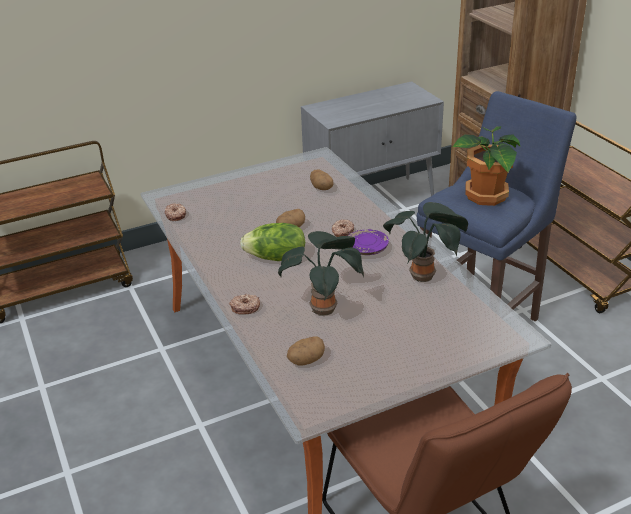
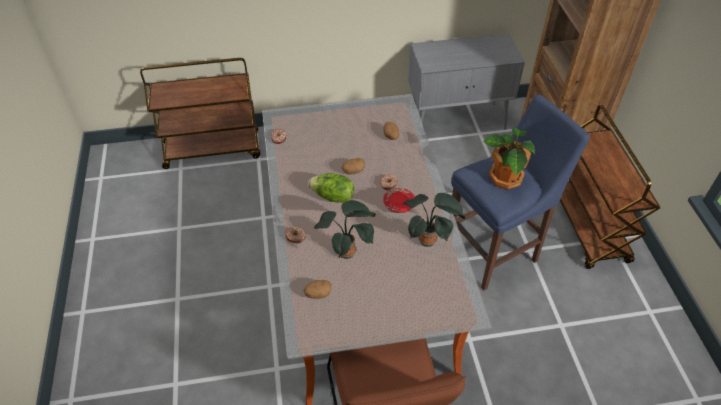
camera: 15 degrees right, 15 degrees up
purple plate [348,229,389,255] -> red plate [383,188,415,213]

